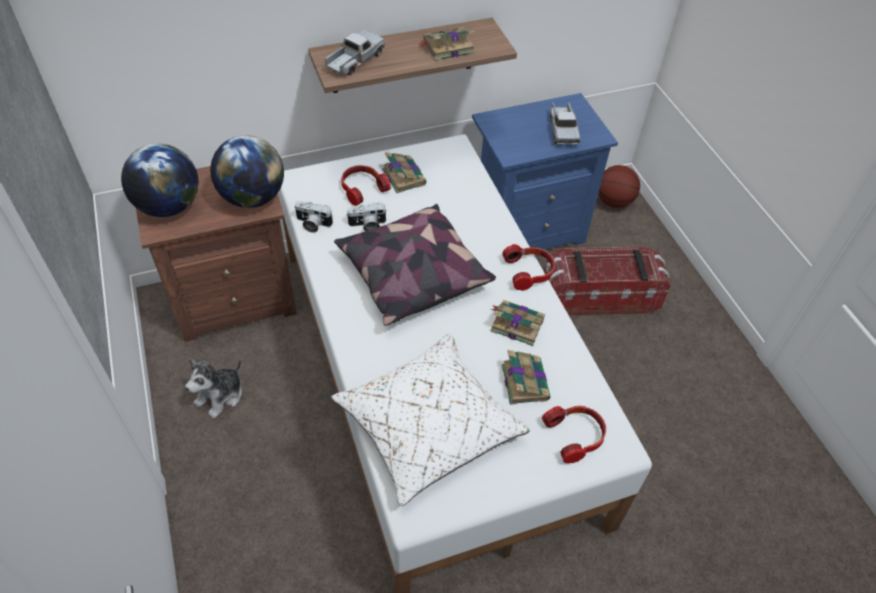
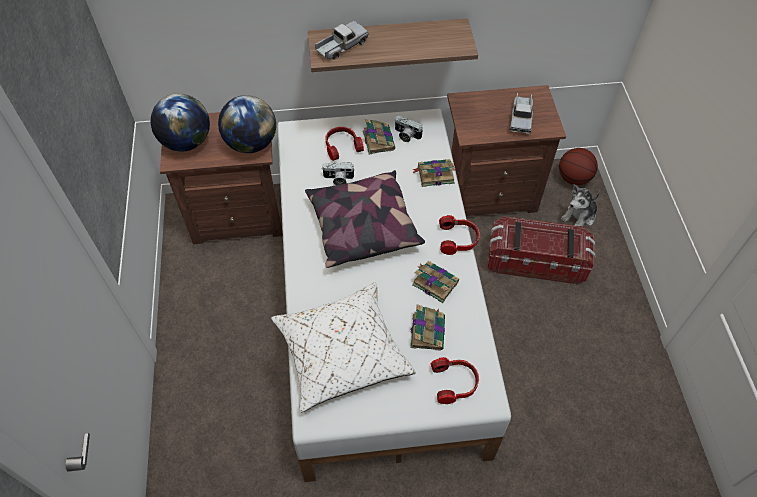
camera: 15 degrees right, 5 degrees up
plush toy [185,358,242,419] -> plush toy moved to [561,184,600,226]
camera [295,201,333,233] -> camera moved to [395,116,423,142]
book [417,27,475,61] -> book moved to [412,159,456,187]
blue nightstand [472,93,618,250] -> brown nightstand [447,85,566,216]

